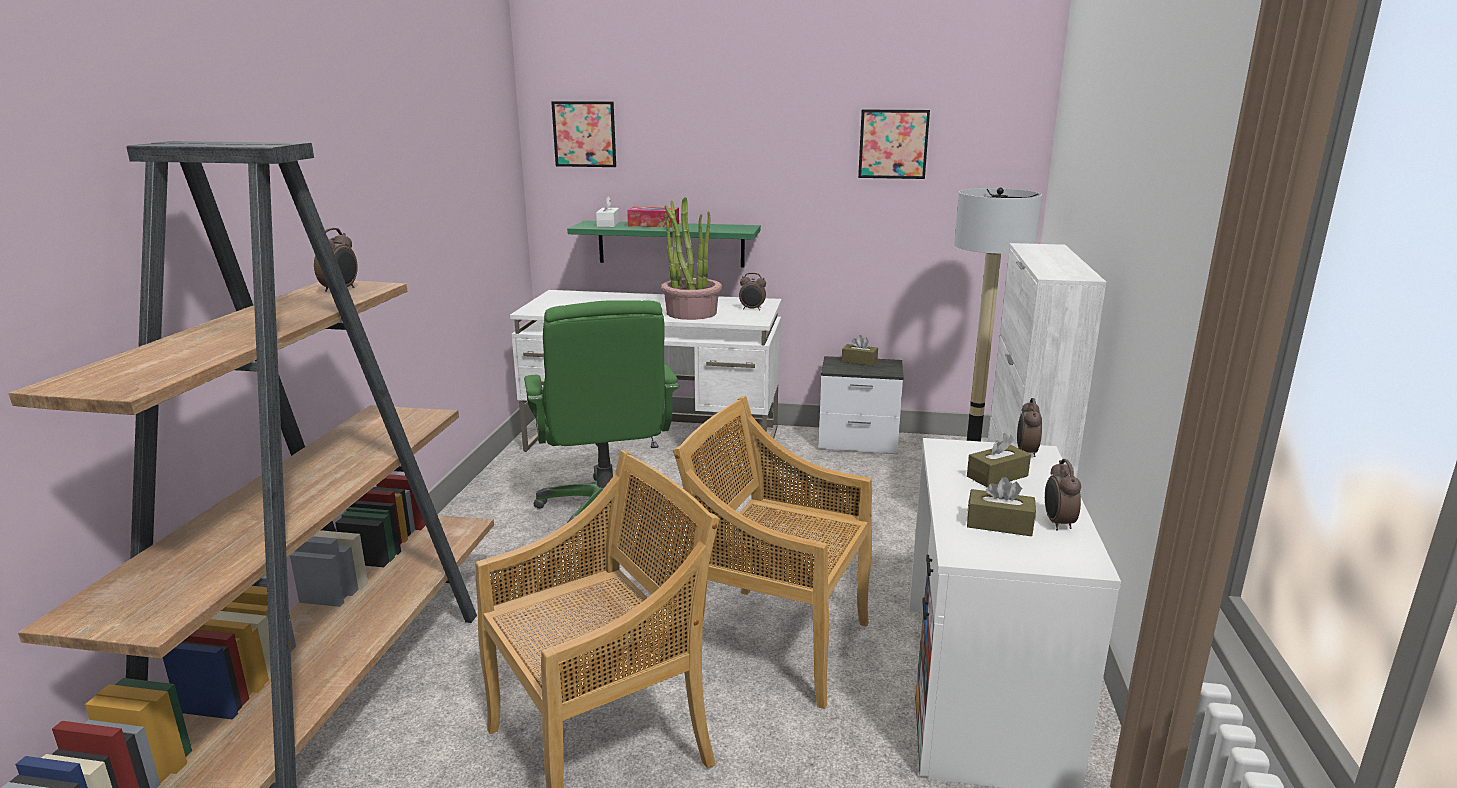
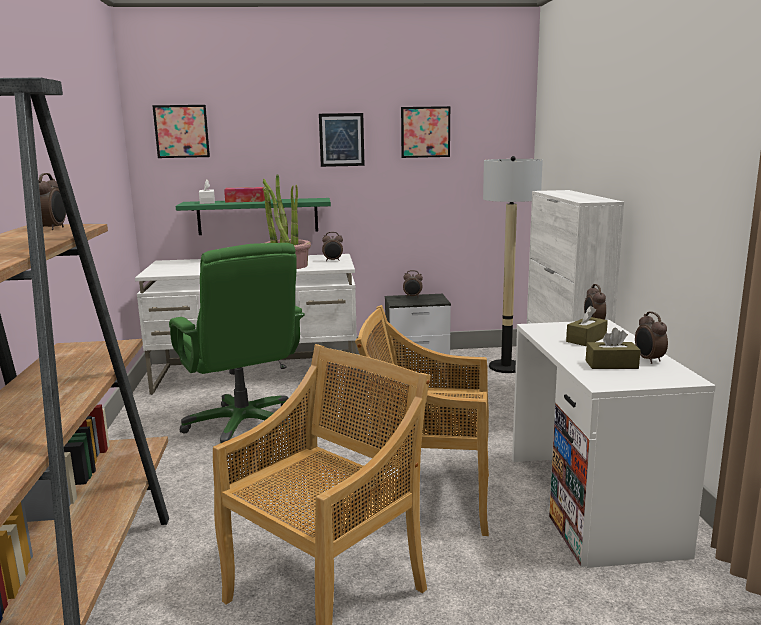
camera: 15 degrees left, 5 degrees down
brown tissue box [842,335,878,366] -> alarm clock [403,270,423,297]
none -> picture [319,113,365,167]

